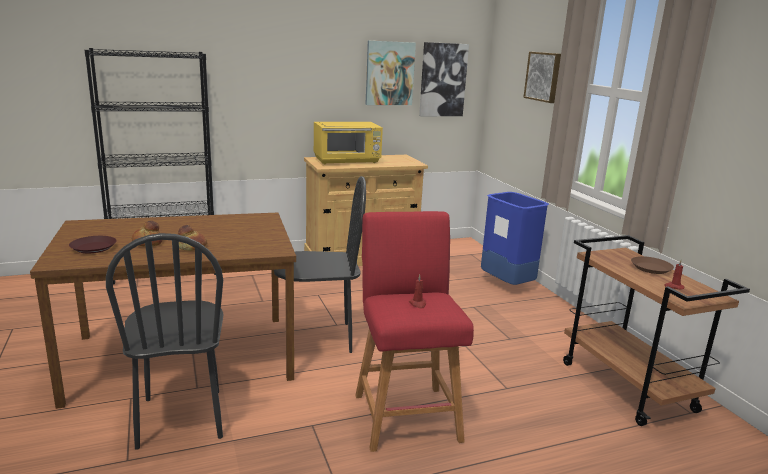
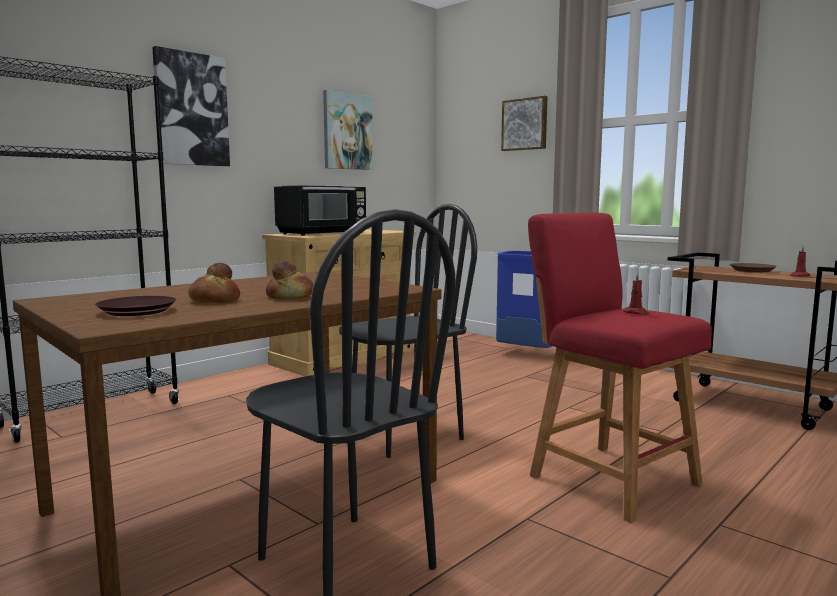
camera: 25 degrees left, 10 degrees down
yellow microwave [314,122,383,164] -> black microwave [274,185,366,236]
picture [419,42,469,116] -> picture moved to [152,46,230,166]

